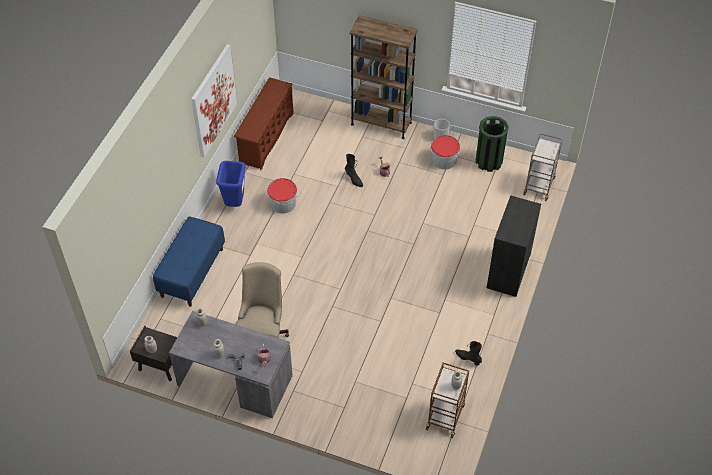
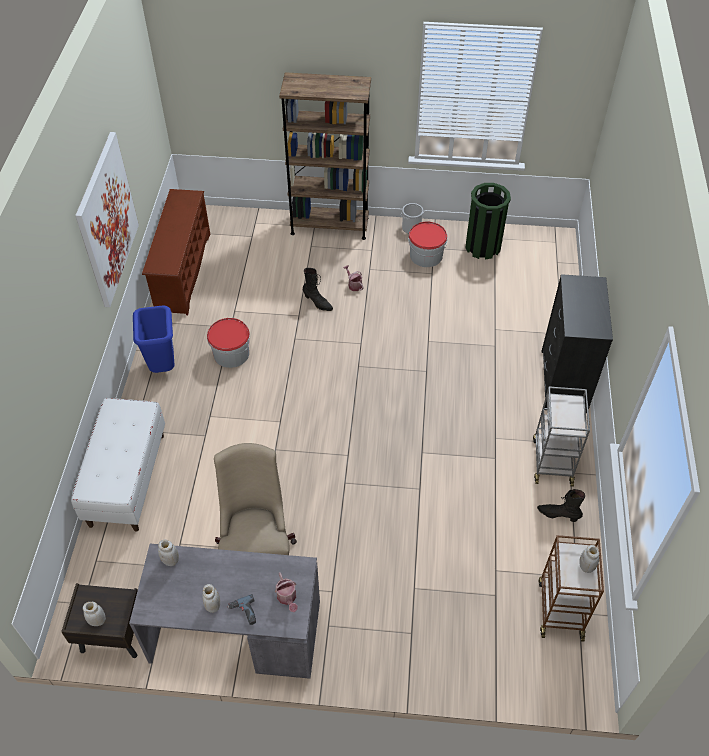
camera: 15 degrees left, 0 degrees up
blue bench [153,216,225,307] -> white bench [71,398,165,532]
grey cart [523,133,563,201] -> grey cart moved to [533,386,590,487]

